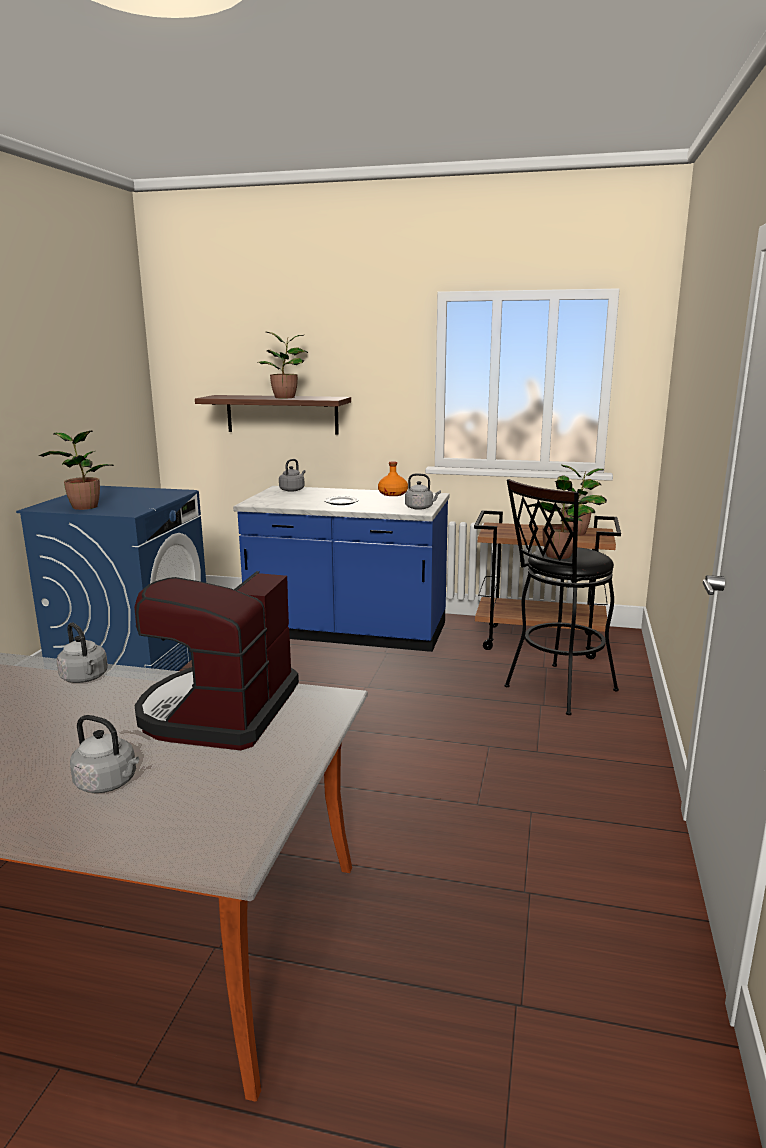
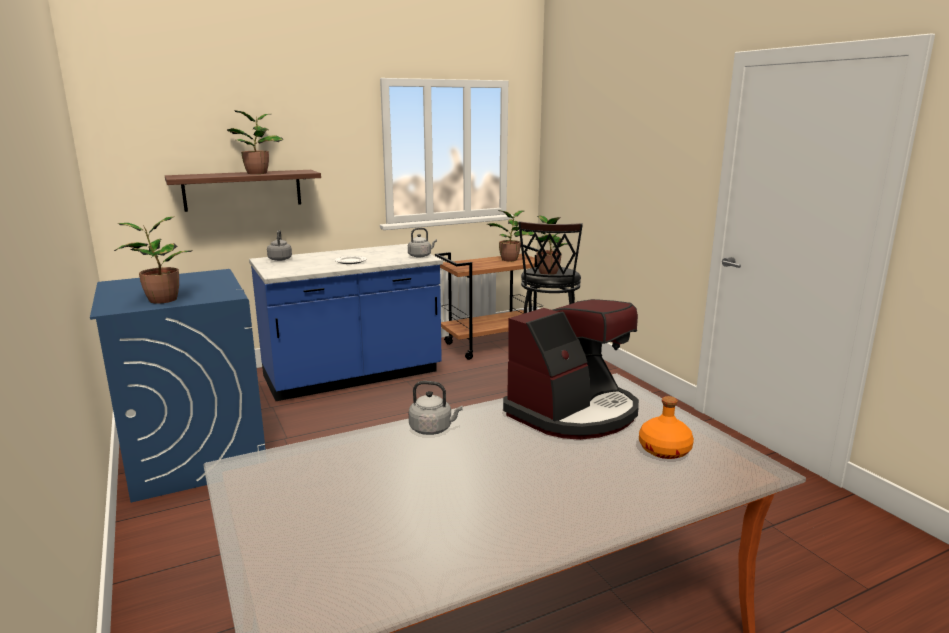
camera: 40 degrees left, 0 degrees up
grey kettle [70,715,139,793] -> none
coffee machine [134,571,299,750] -> coffee machine turned 105 degrees counterclockwise [503,299,639,440]
orange bottle [378,461,408,496] -> orange bottle moved to [639,396,694,459]

